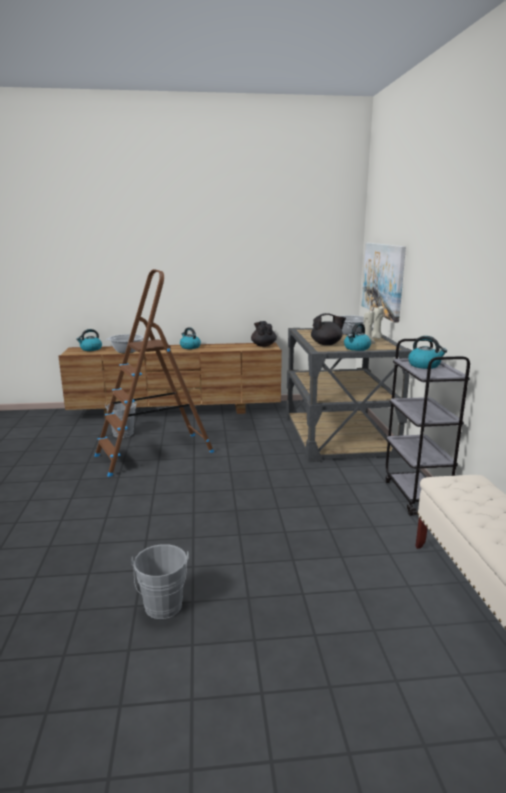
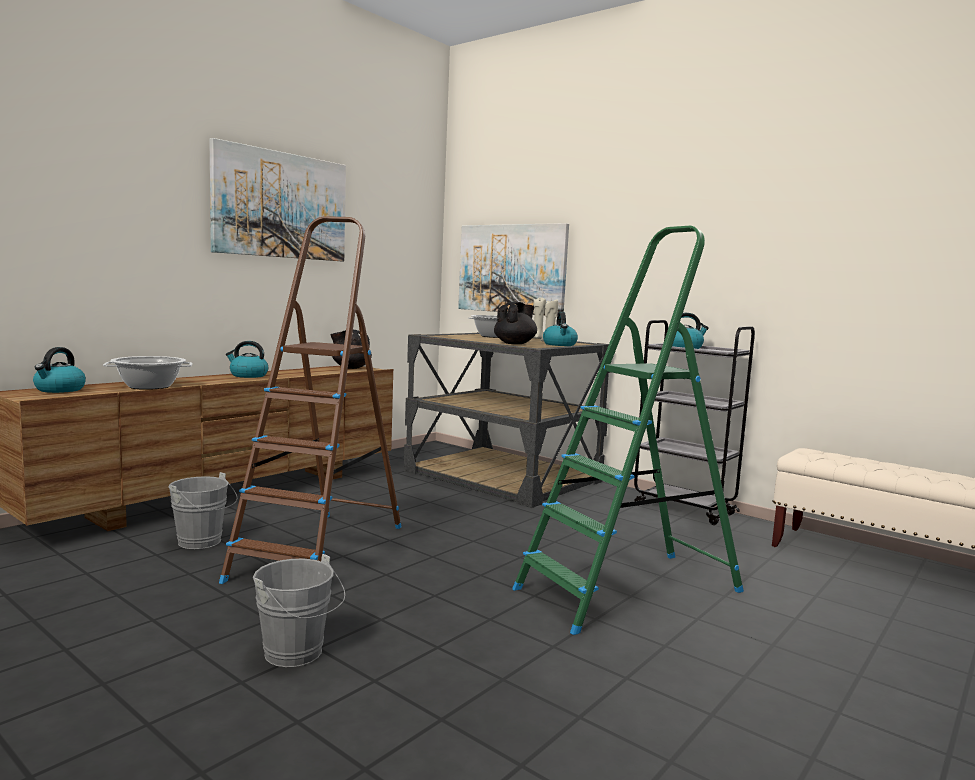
camera: 45 degrees left, 10 degrees down
grey bucket [131,544,189,619] -> grey bucket moved to [253,554,345,667]
none -> picture [209,138,346,261]
none -> green step ladder [512,226,744,635]

